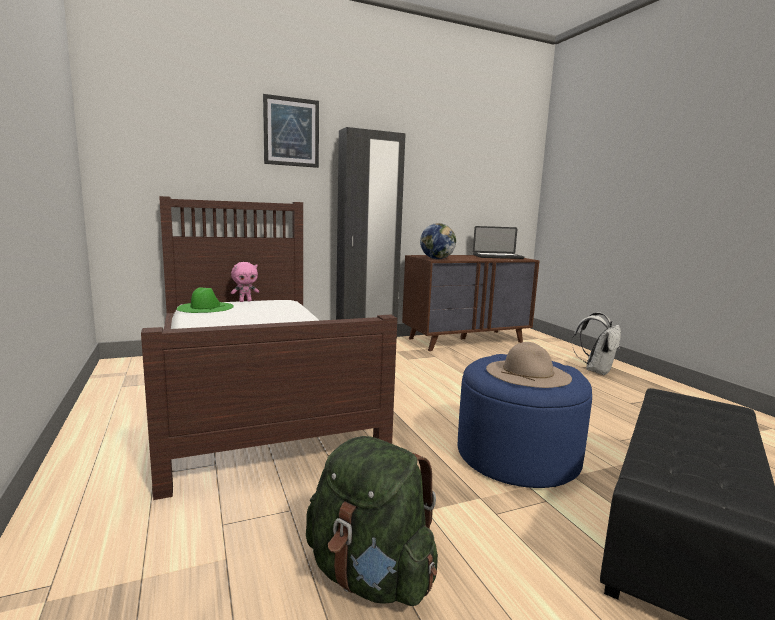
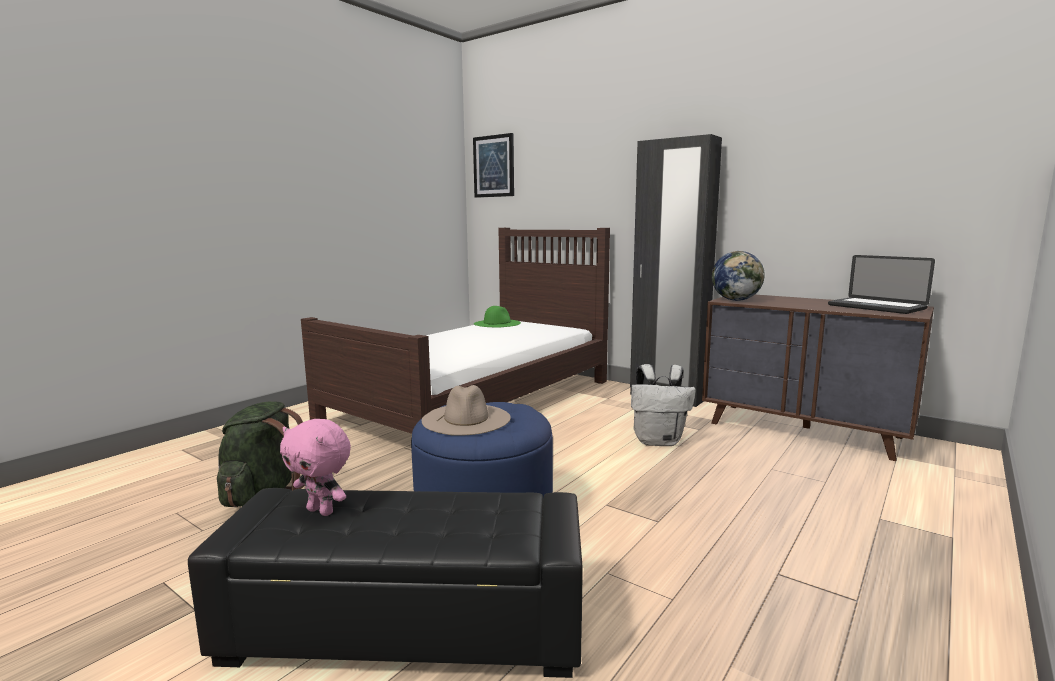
camera: 60 degrees right, 0 degrees up
pink plush toy [231,262,259,302] -> pink plush toy moved to [280,419,351,516]
picture [263,94,319,168] -> picture moved to [473,133,514,198]
white backpack [572,312,621,375] -> white backpack moved to [631,364,696,446]

